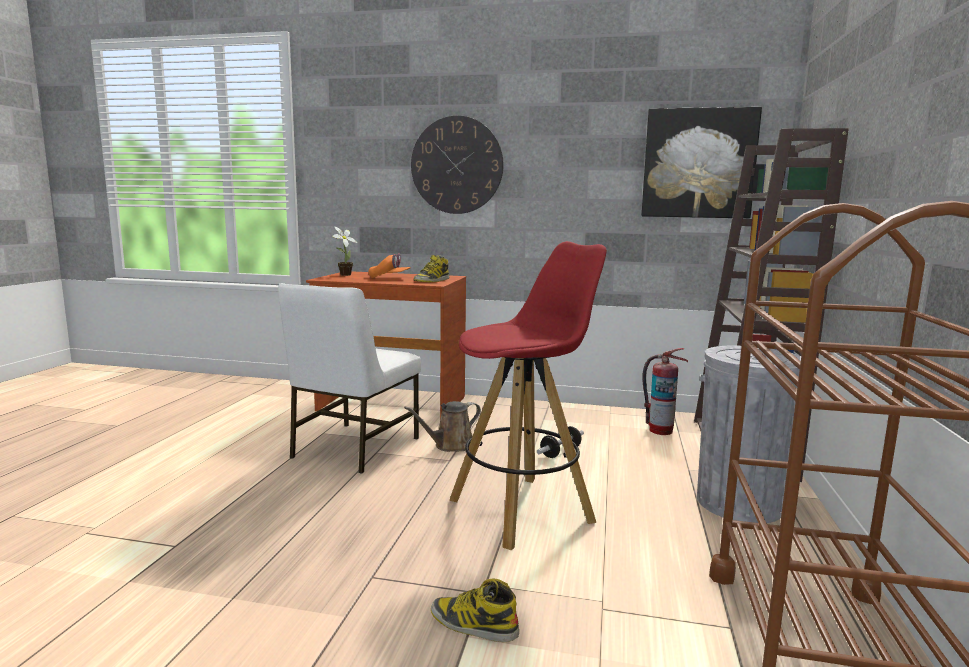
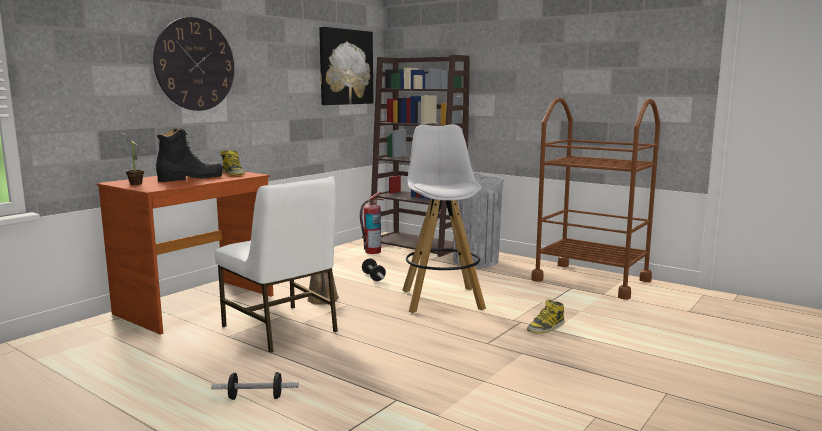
camera: 65 degrees left, 0 degrees up
orange cap [368,253,411,278] -> black boot [156,129,223,182]
red stool [450,241,607,550] -> white stool [403,124,486,313]
none -> dumbbell [211,372,299,400]

